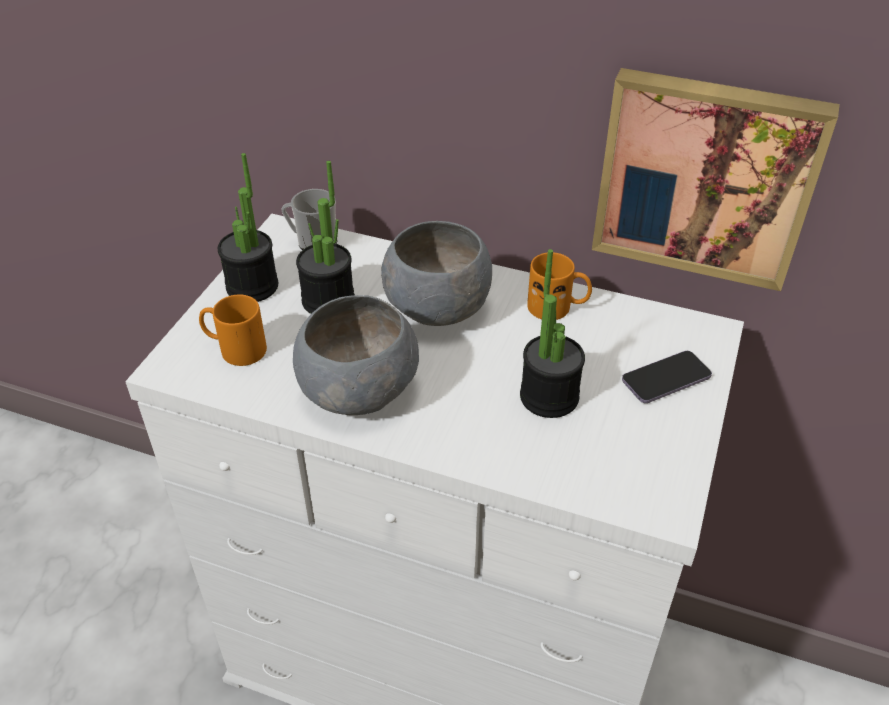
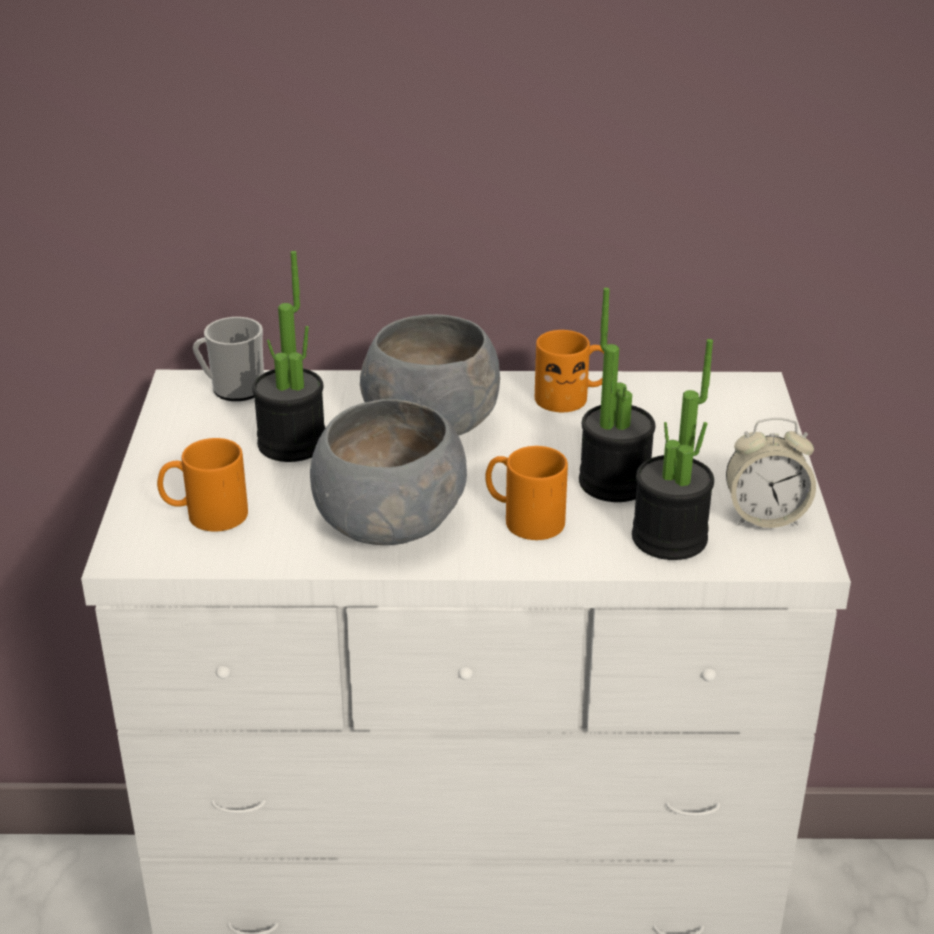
camera: 20 degrees left, 10 degrees down
potted plant [218,153,278,302] -> potted plant moved to [632,339,714,560]
picture [592,68,840,291] -> none
phone [622,351,712,403] -> none
none -> orange mug [485,446,568,540]
none -> alarm clock [726,417,816,528]

